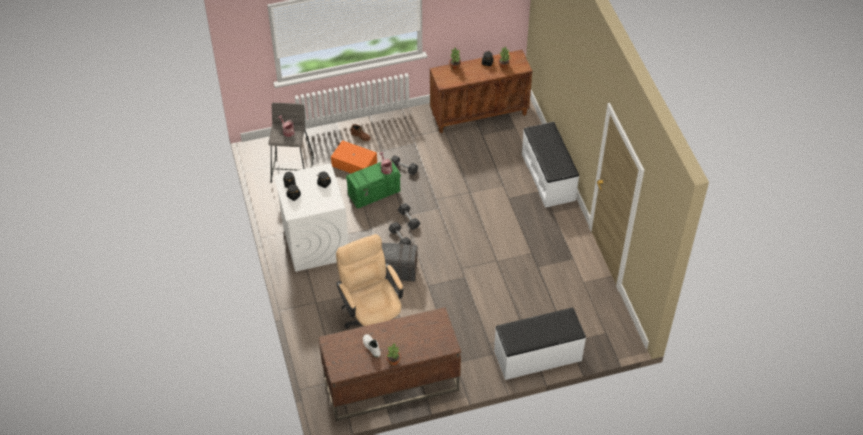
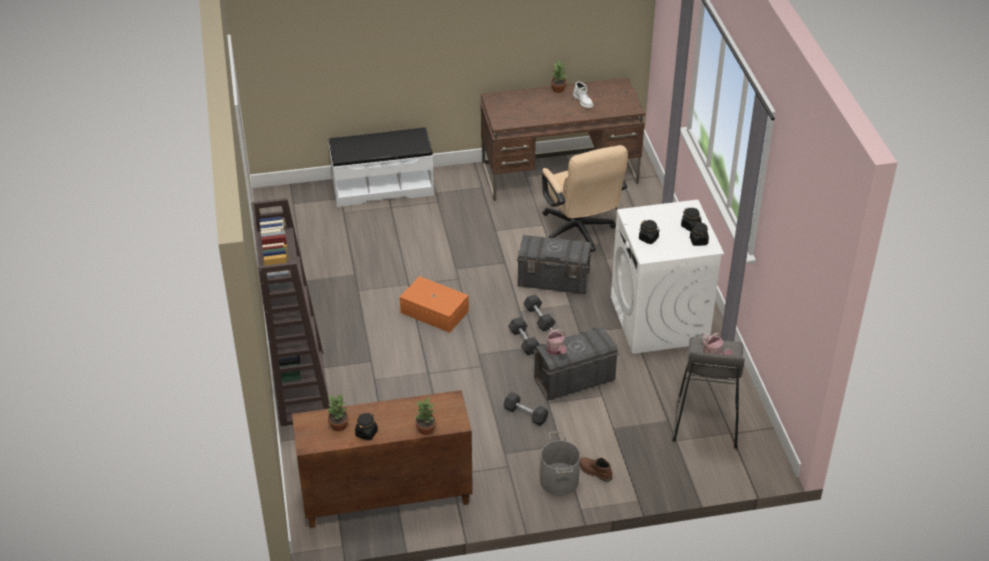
camera: 175 degrees left, 10 degrees down
orange storage box [331,140,377,173] -> orange storage box moved to [400,276,469,333]
green storage box [346,158,401,209] -> grey storage box [533,327,619,401]
white bench [522,122,579,208] -> brown bookcase [251,198,331,426]
none -> grey bucket [540,431,580,496]

